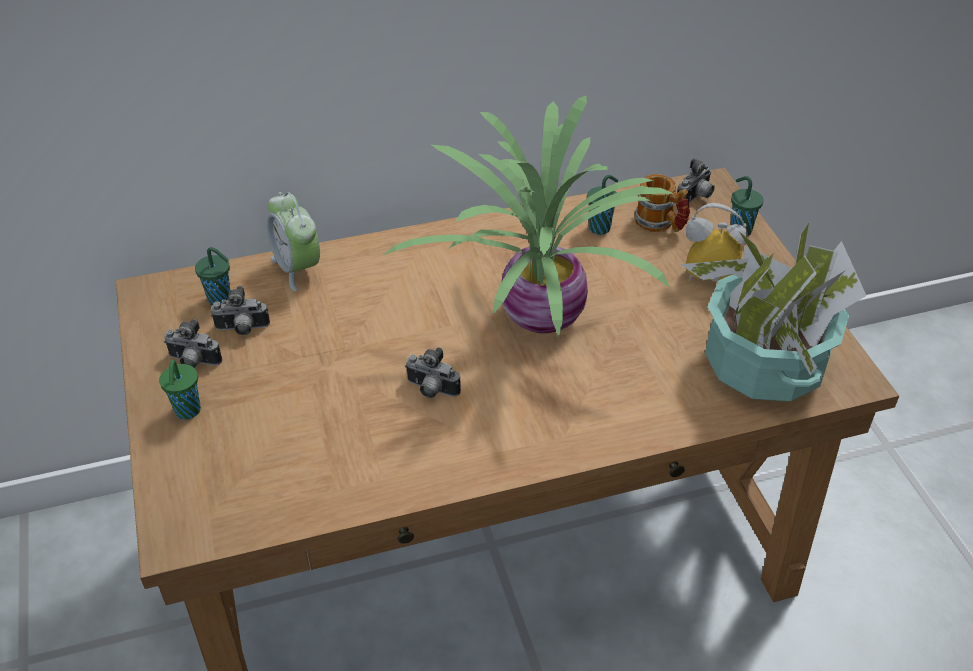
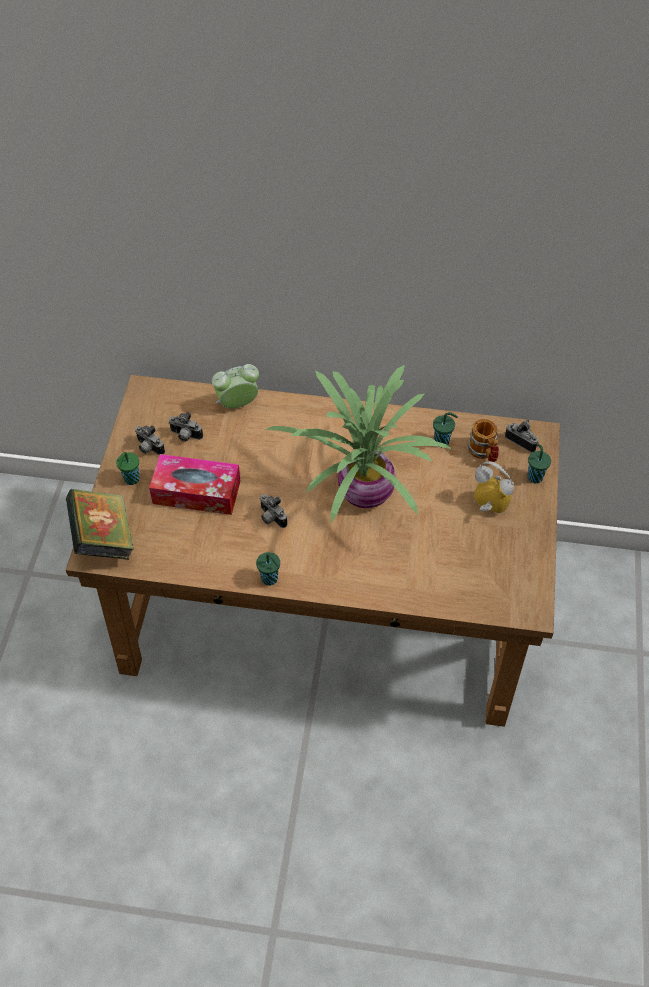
camera: 25 degrees right, 10 degrees up
green cup [195,247,231,305] -> green cup moved to [256,552,280,586]
alarm clock [267,192,320,291] -> alarm clock turned 75 degrees clockwise [212,364,259,408]
camera [677,158,715,203] -> camera turned 120 degrees counterclockwise [505,419,539,452]
potted plant [680,222,867,401] -> none
none -> book [66,489,134,560]
none -> tissue box [149,454,241,515]

